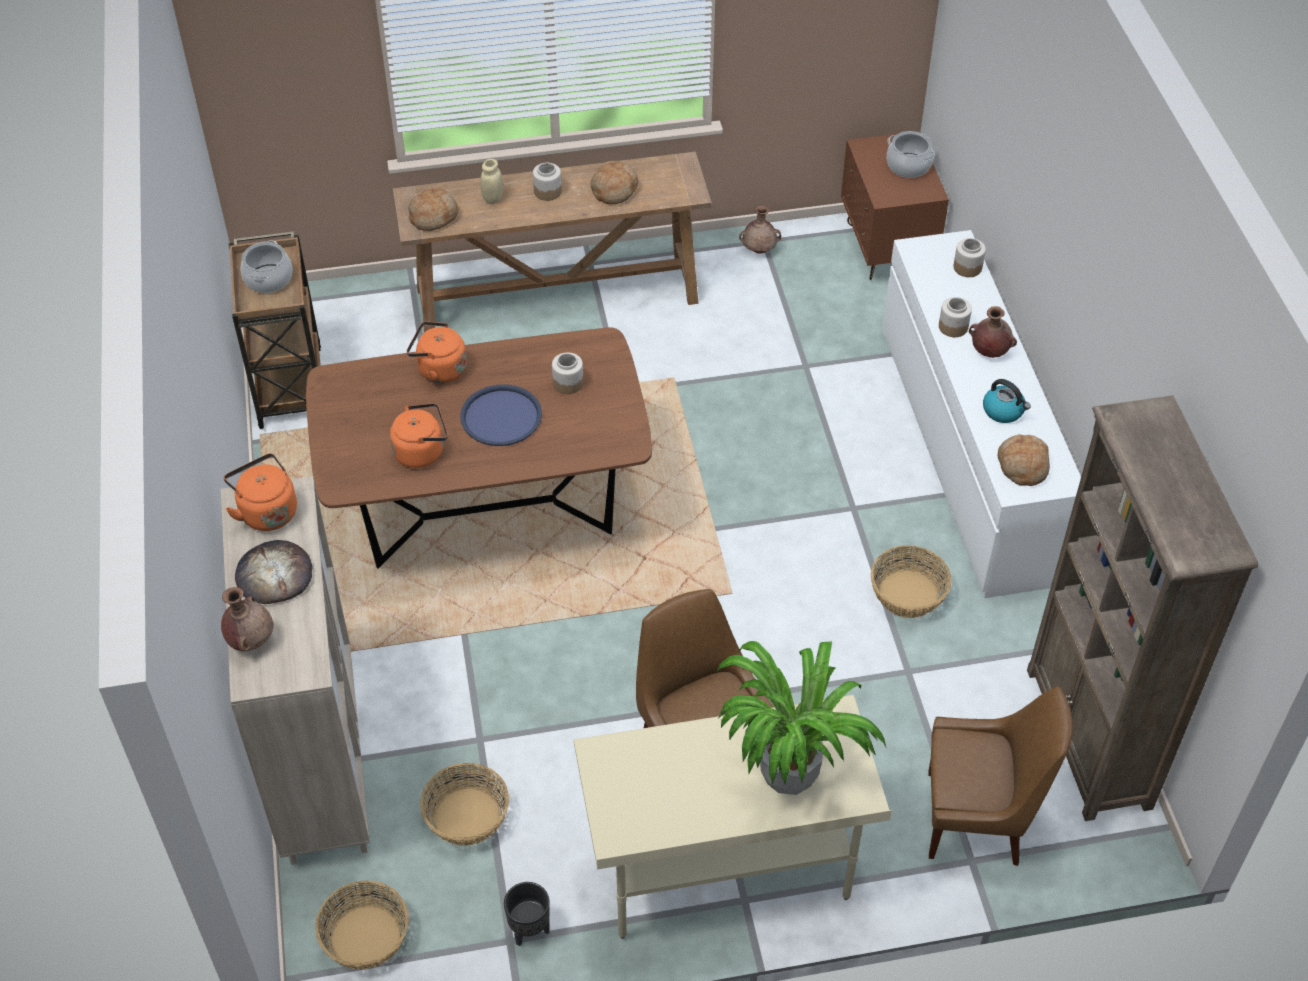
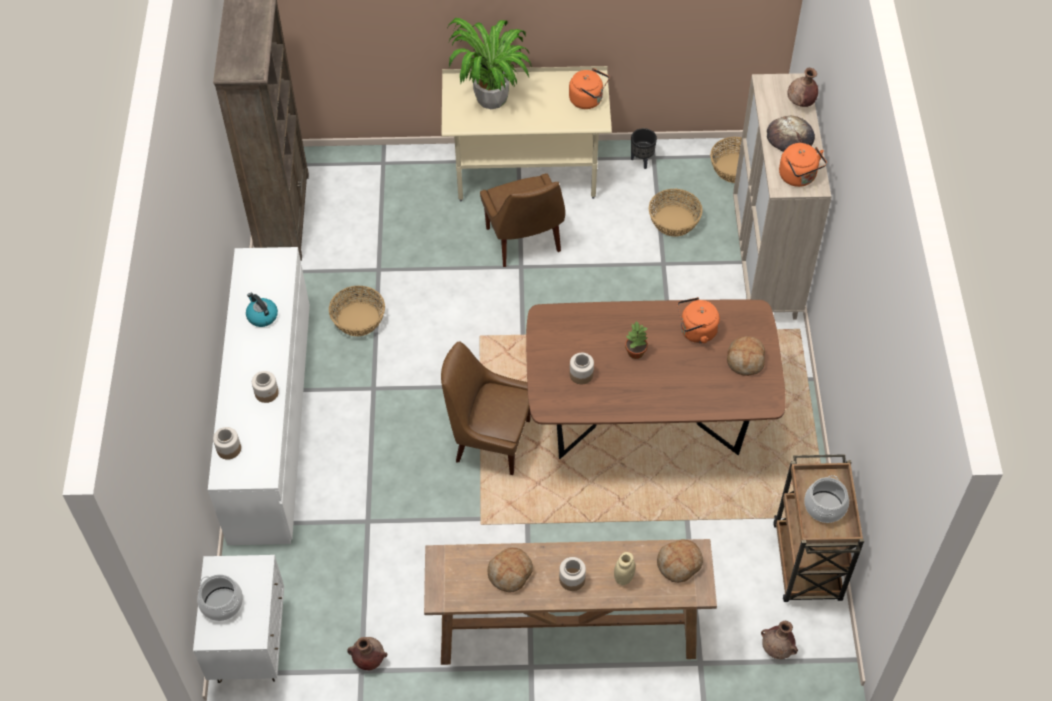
camera: 170 degrees left, 5 degrees up
orange kettle [407,321,467,383] -> orange kettle moved to [569,68,609,109]
blue tray [460,384,542,446] -> potted plant [625,320,648,359]
brown nightstand [841,131,949,280] -> white nightstand [193,555,284,683]
brown chair [928,686,1073,866] -> brown chair moved to [441,341,531,475]
brown vase [969,306,1017,358] -> brown vase moved to [761,621,798,659]
bread [998,434,1050,486] -> bread moved to [727,336,765,376]

